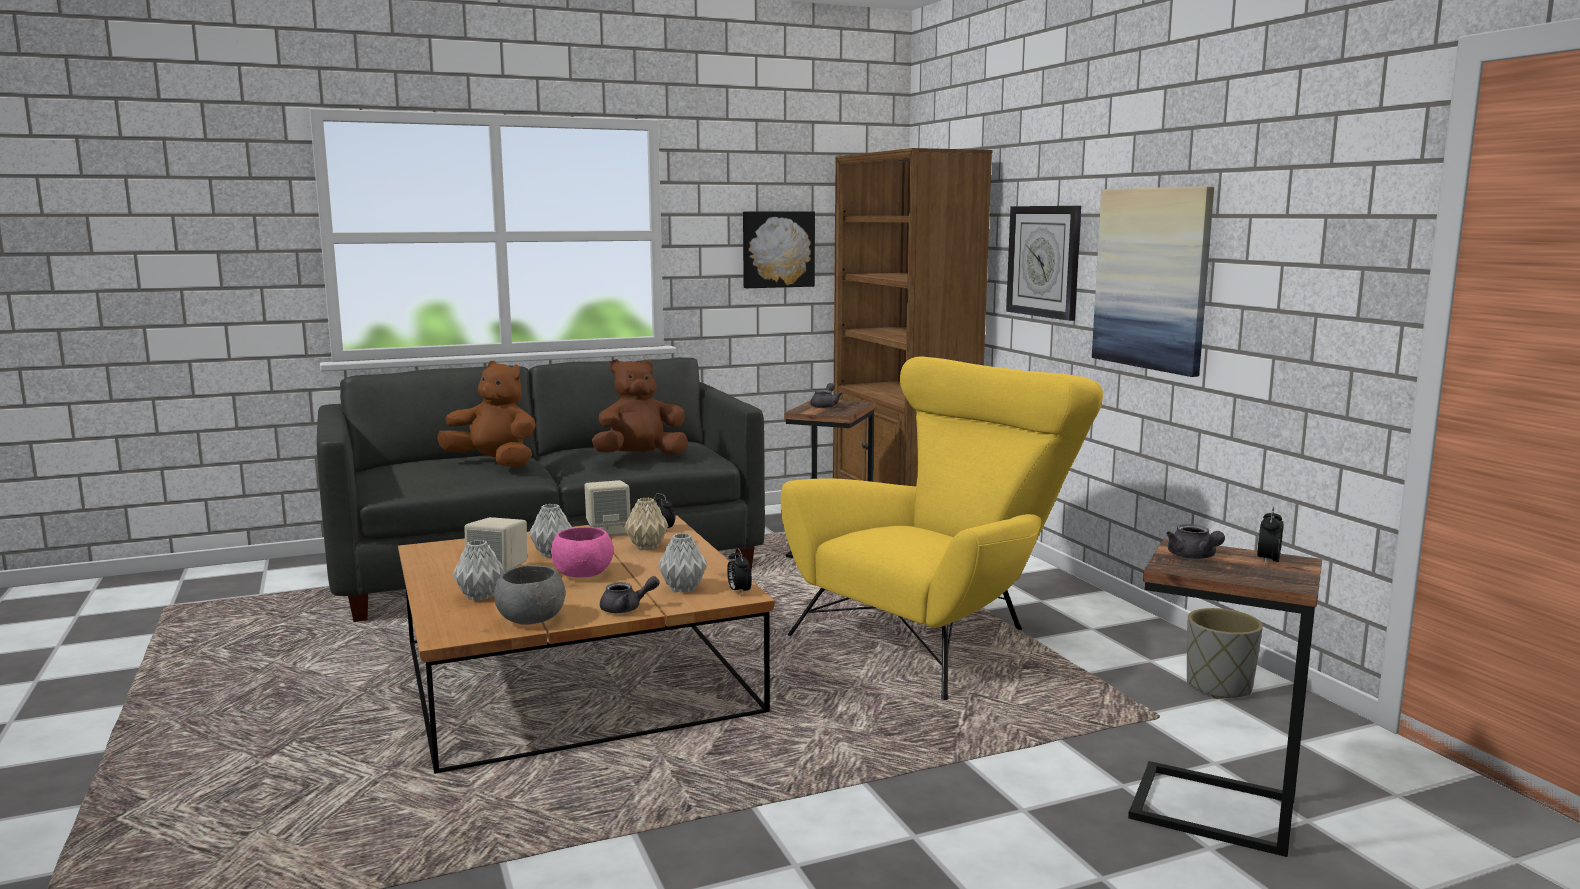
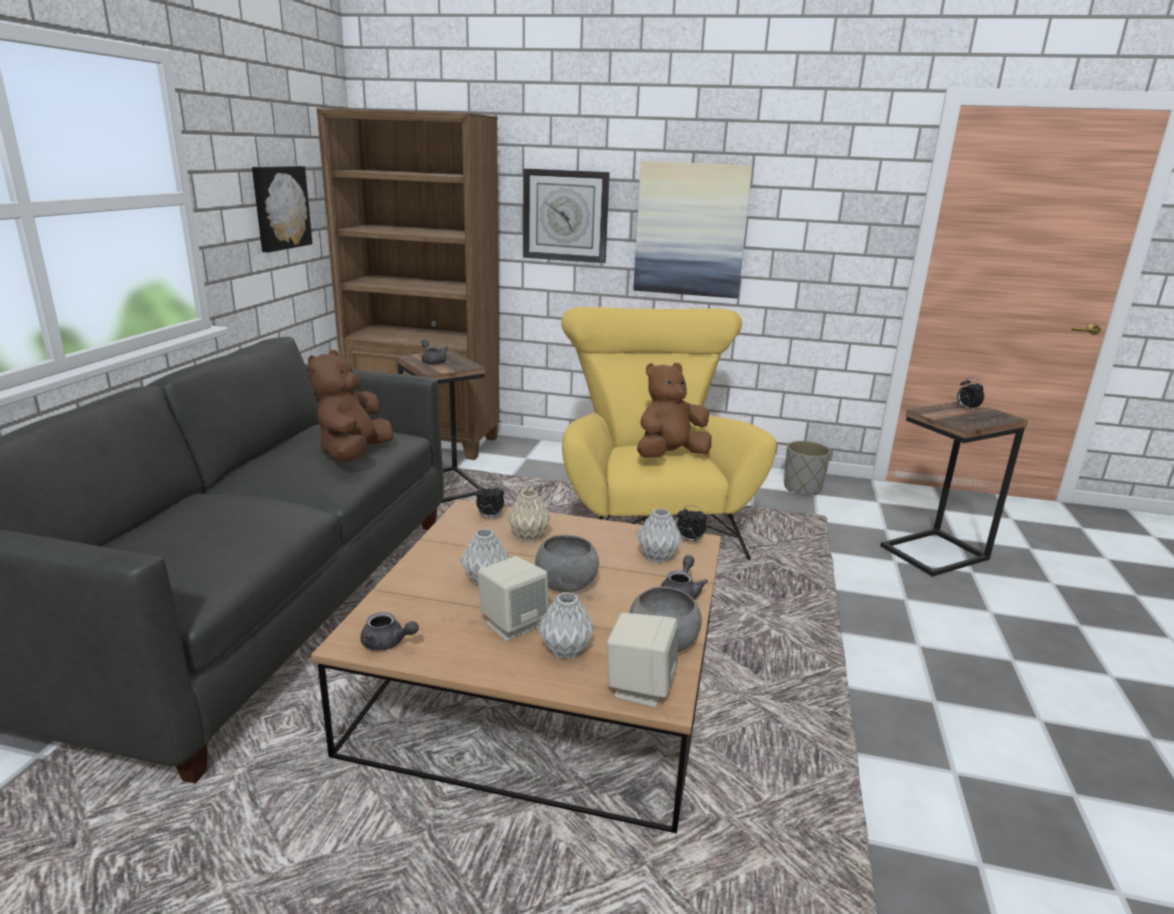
camera: 55 degrees left, 10 degrees up
brown plush toy [437,360,536,467] -> brown plush toy moved to [637,363,712,457]
pink bowl [551,527,614,578] -> grey bowl [535,535,599,592]
beige speaker [584,480,631,536] -> beige speaker moved to [607,613,678,707]
grey teapot [1166,524,1225,559] -> grey teapot moved to [360,612,419,650]

